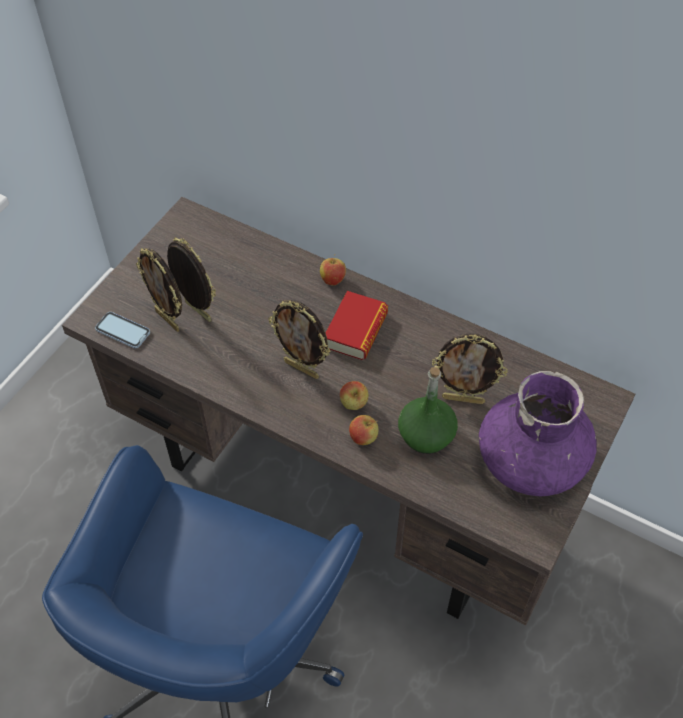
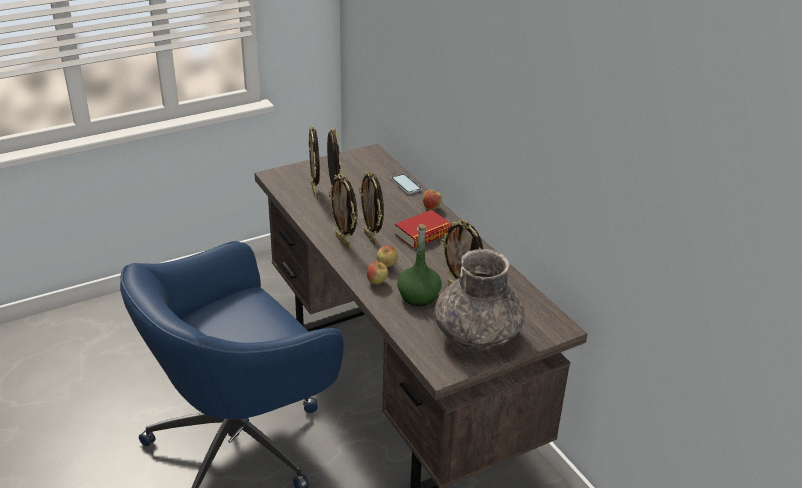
camera: 30 degrees right, 20 degrees down
phone [95,312,150,349] -> phone moved to [391,174,422,194]
purple vase [479,371,597,496] -> grey vase [434,249,525,350]
none -> picture frame [329,174,357,249]

